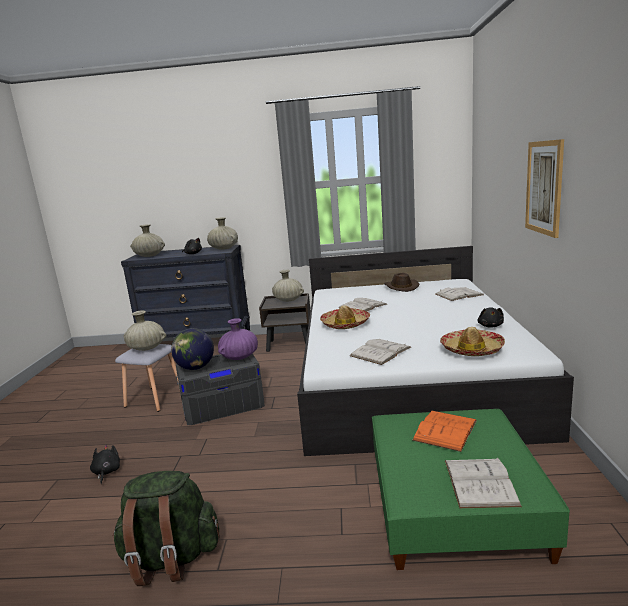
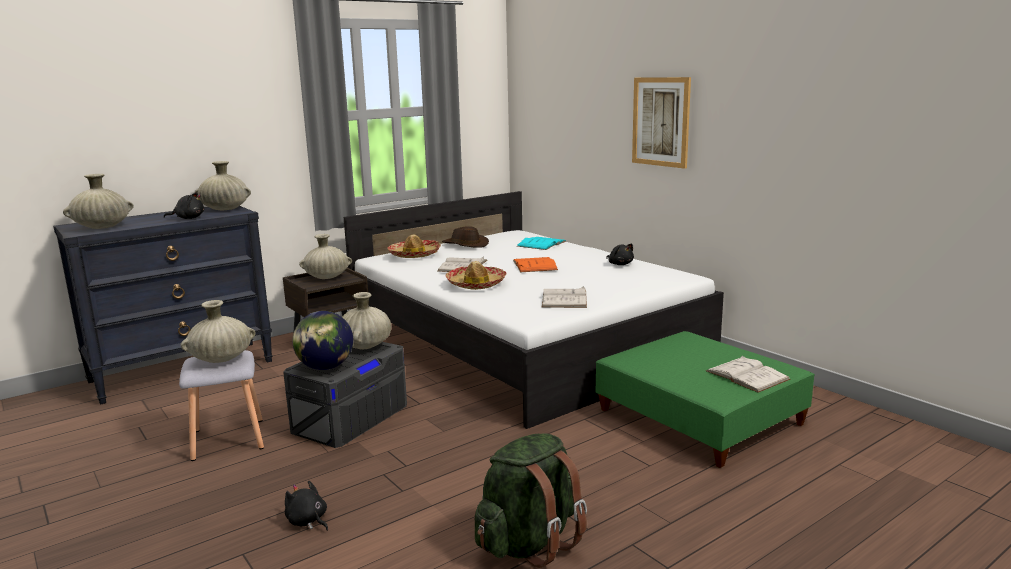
camera: 40 degrees left, 0 degrees up
purple vase [218,318,258,360] -> beige vase [342,292,391,350]
orange book [412,411,477,452] -> orange book moved to [513,257,558,272]
white book [435,287,484,301] -> turquoise book [517,237,566,250]
hat [440,327,505,356] -> hat moved to [387,234,441,258]

